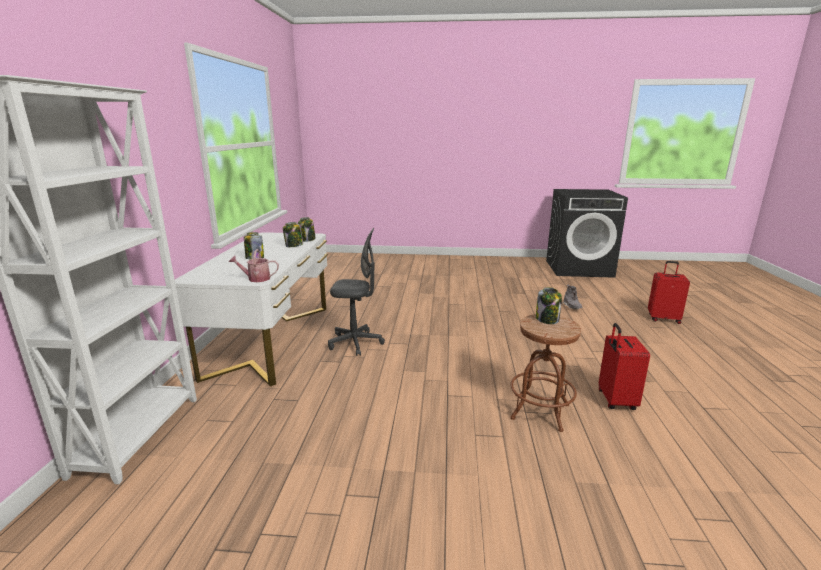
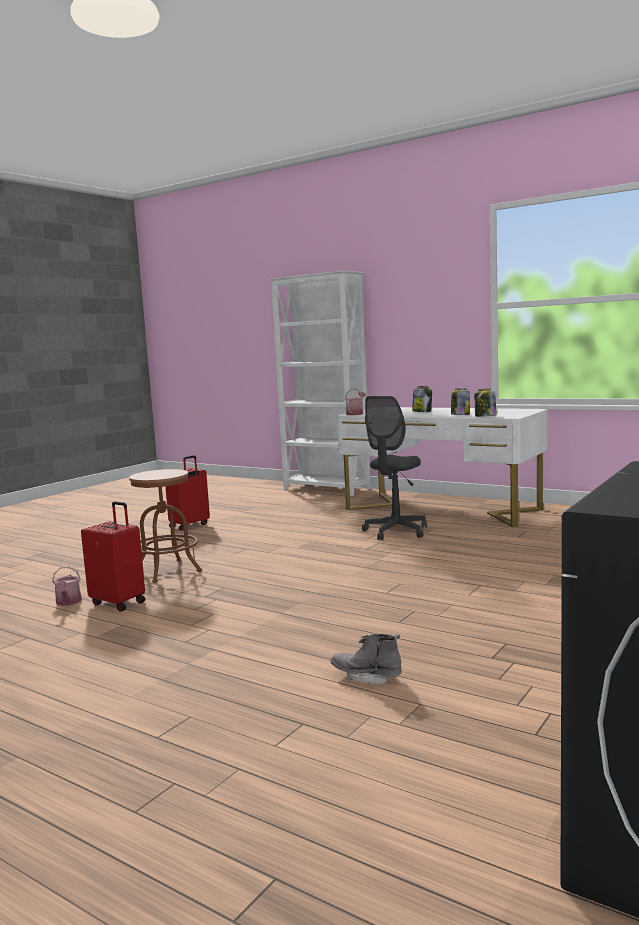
camera: 120 degrees right, 10 degrees down
jar [536,287,562,324] -> none
red suitcase [648,261,690,324] -> red suitcase moved to [165,455,210,531]
none -> watering can [52,566,82,606]

